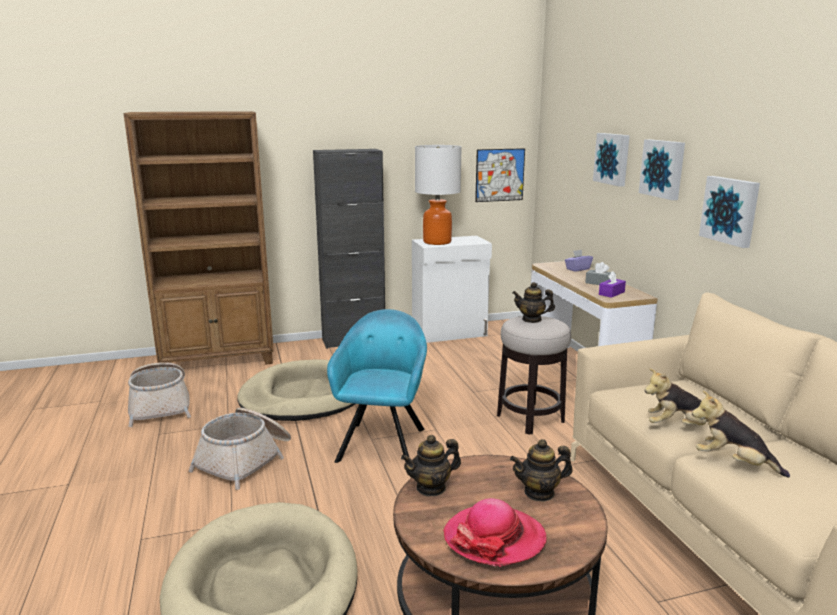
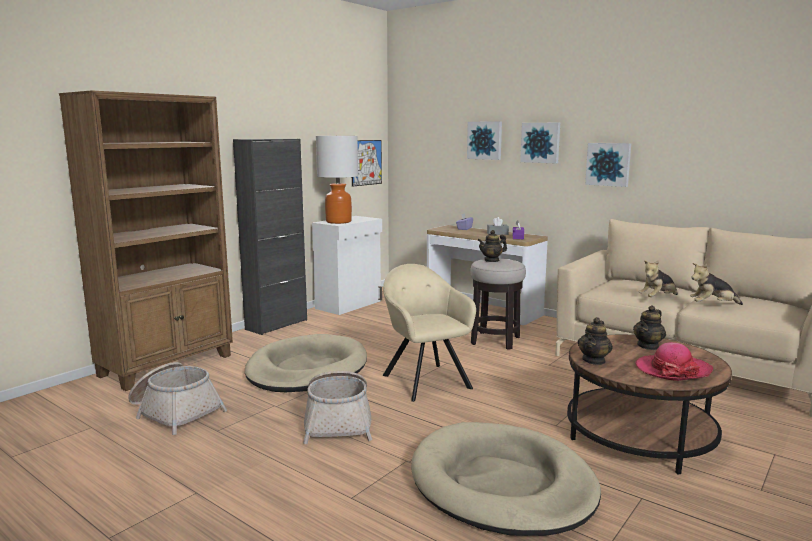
camera: 35 degrees left, 5 degrees down
turquoise armchair [327,309,427,463] -> beige armchair [383,264,476,402]

